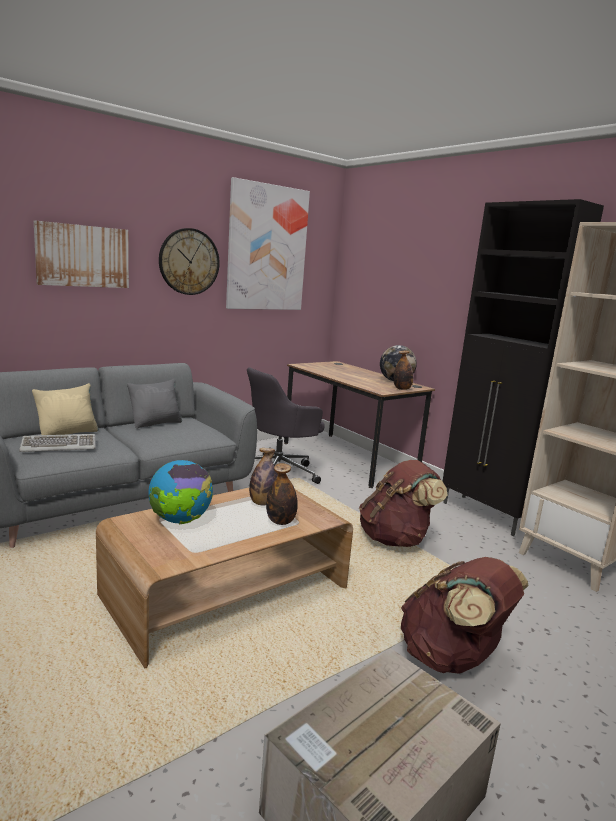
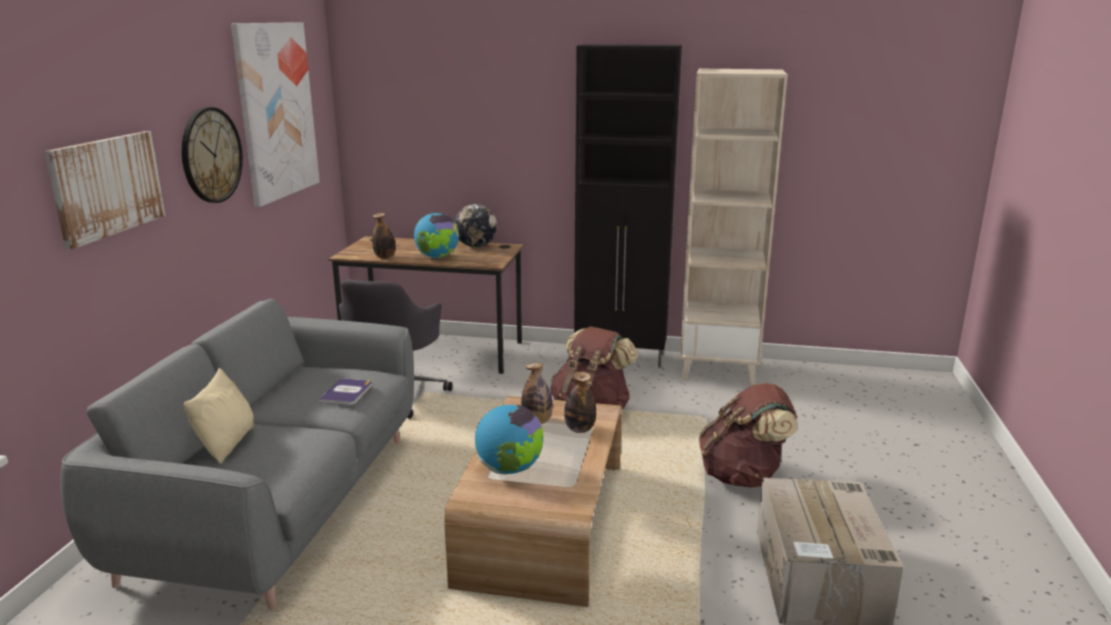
camera: 40 degrees left, 5 degrees up
keyboard [19,434,96,452] -> none
grey pillow [127,379,182,429] -> none
bottle [394,350,413,390] -> bottle moved to [372,213,396,259]
none -> book [319,378,372,405]
none -> globe [414,213,459,258]

